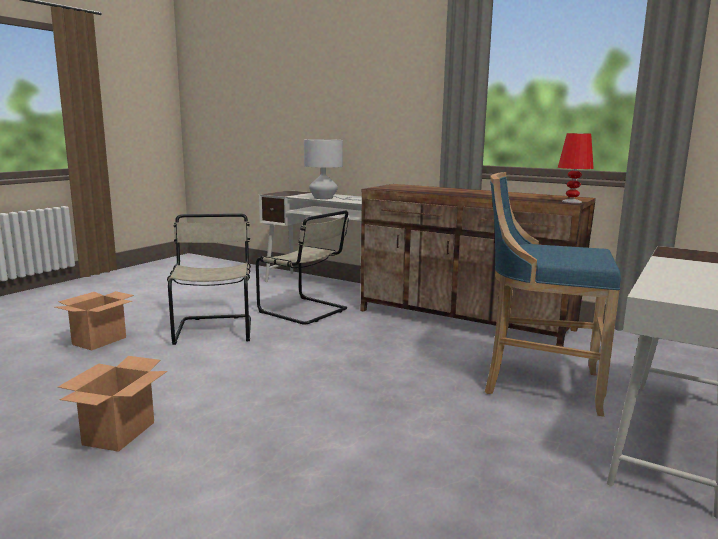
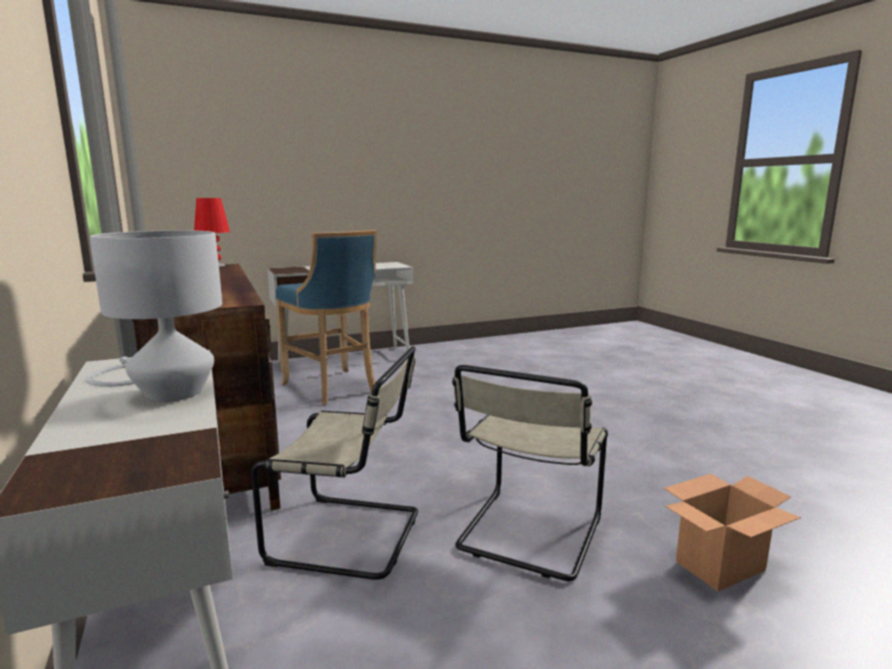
camera: 145 degrees left, 0 degrees up
cardboard box [58,356,167,452] -> none
beige chair [256,211,349,325] -> beige chair turned 120 degrees clockwise [251,346,418,580]

